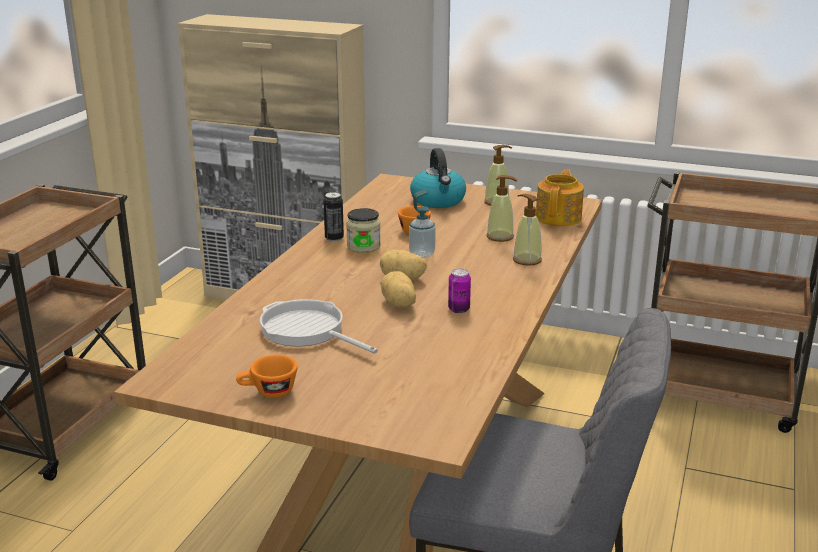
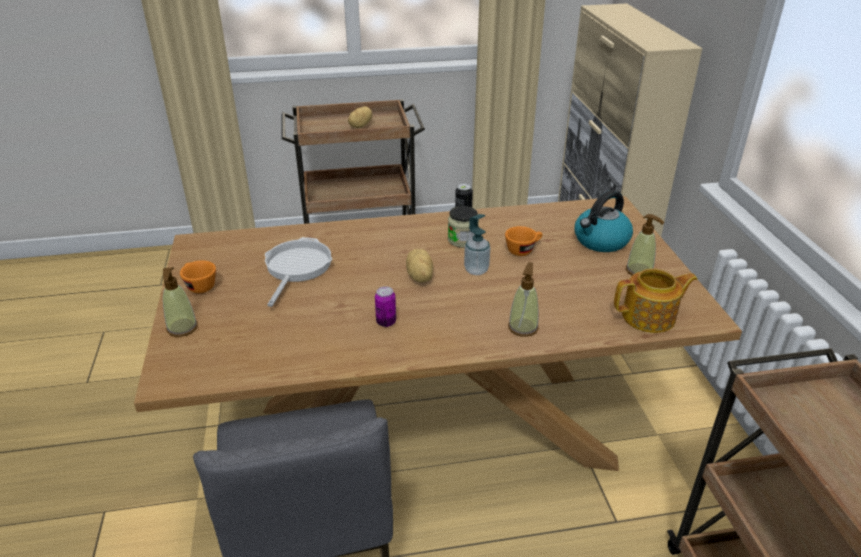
camera: 60 degrees right, 10 degrees up
potato [381,271,416,308] -> potato moved to [348,106,372,128]
soap dispenser [486,175,517,242] -> soap dispenser moved to [163,267,198,337]

